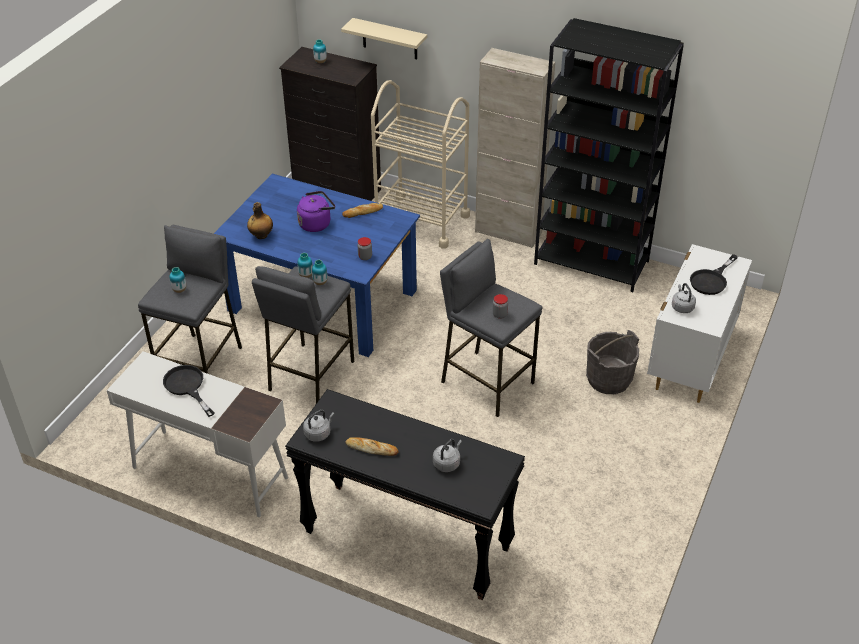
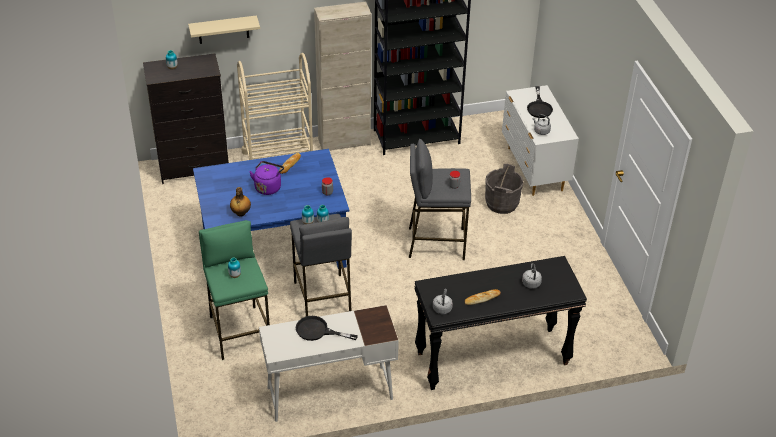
camera: 40 degrees left, 0 degrees up
grey stool [138,225,242,374] -> green stool [199,220,270,360]

